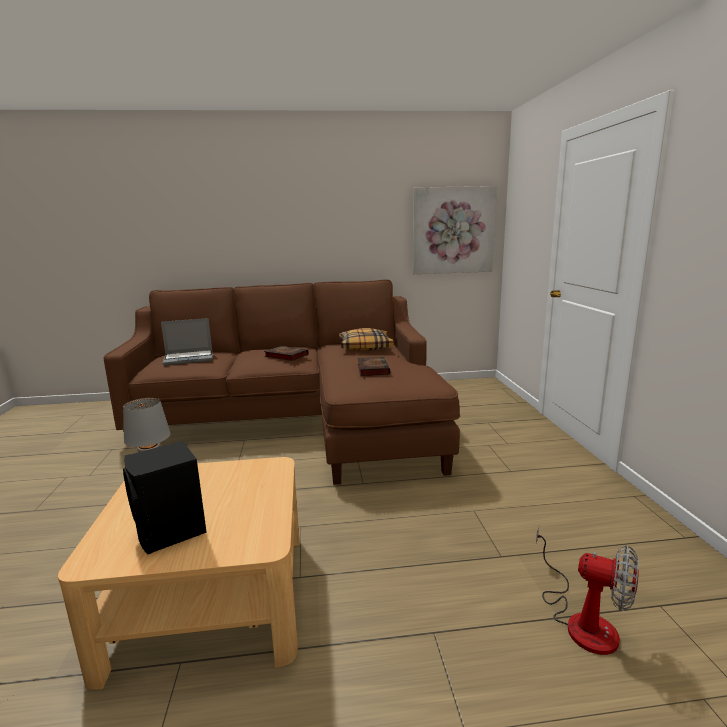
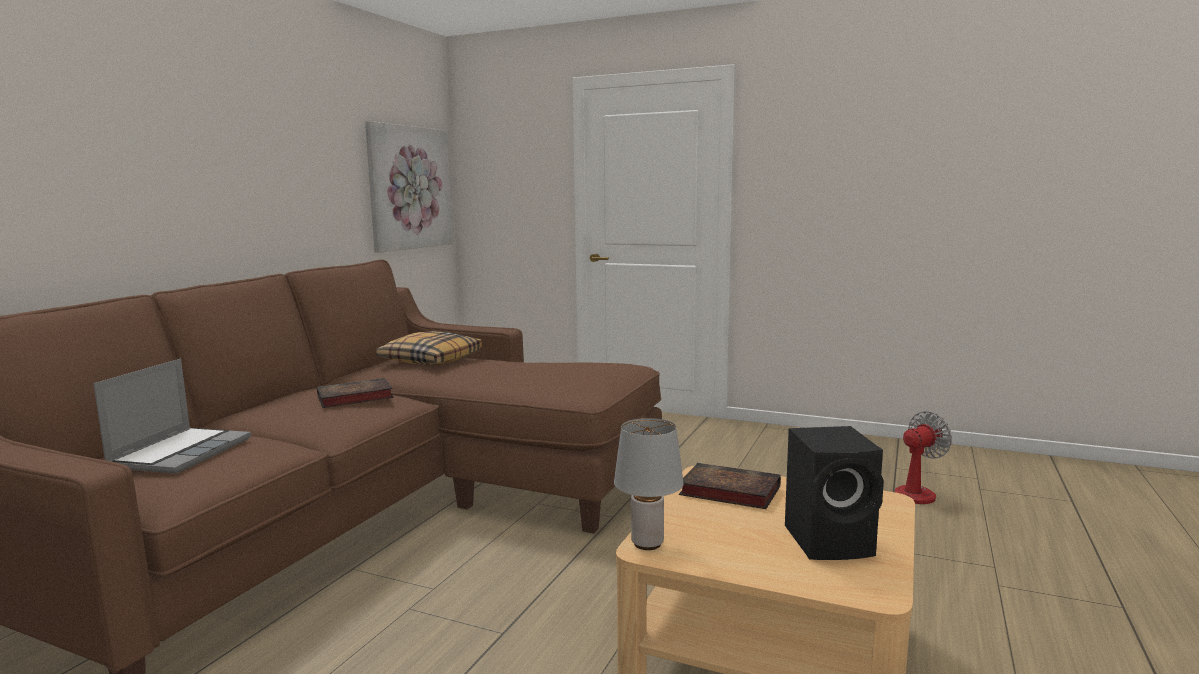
camera: 60 degrees left, 5 degrees down
book [358,357,390,376] -> book moved to [679,463,781,509]

